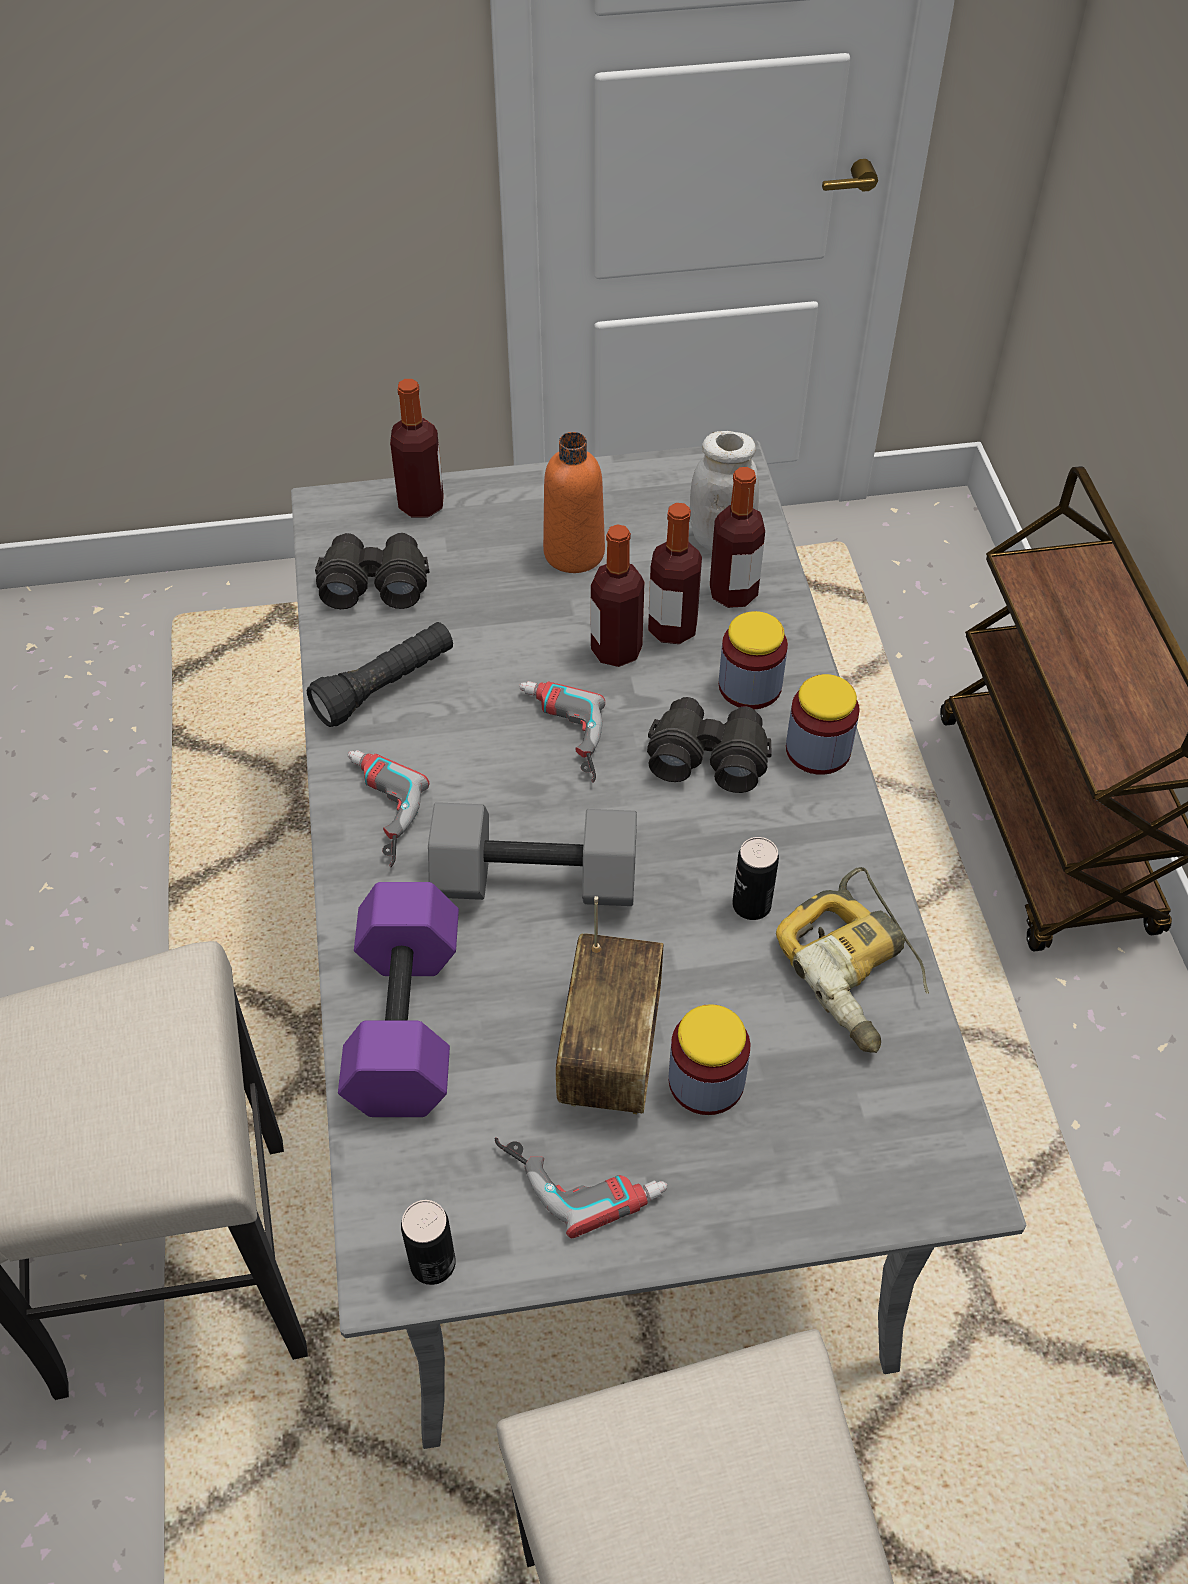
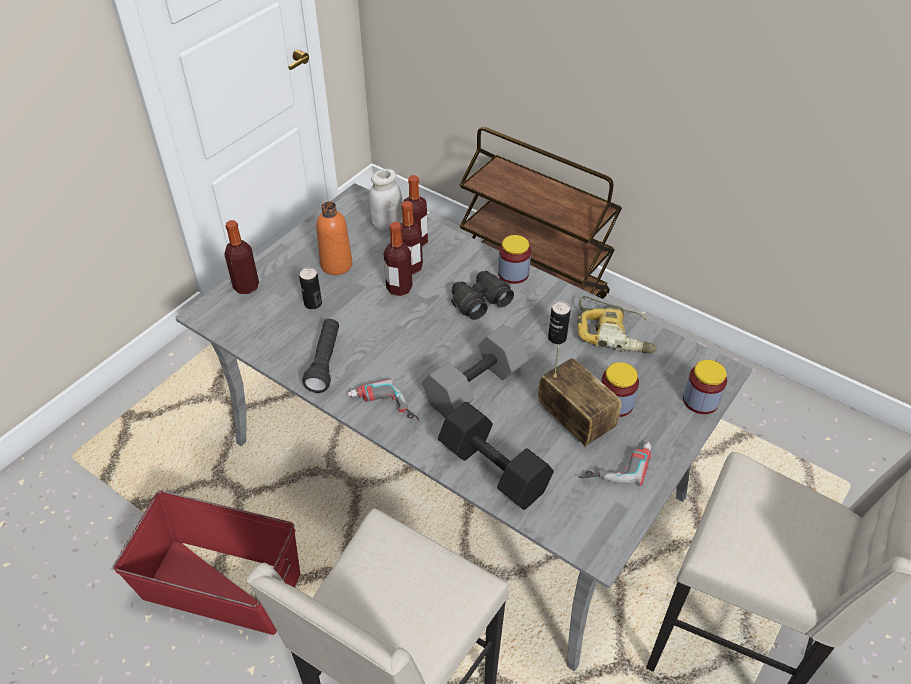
camera: 45 degrees left, 5 degrees down
black binoculars [315,533,430,609] -> none
purple dumbbell [338,882,459,1117] -> black dumbbell [438,402,554,510]
can [401,1200,456,1285] -> can moved to [299,268,322,309]
power drill [519,681,605,783] -> none
jar [719,611,788,709] -> jar moved to [683,360,727,414]
none -> red storage box [113,491,300,635]

